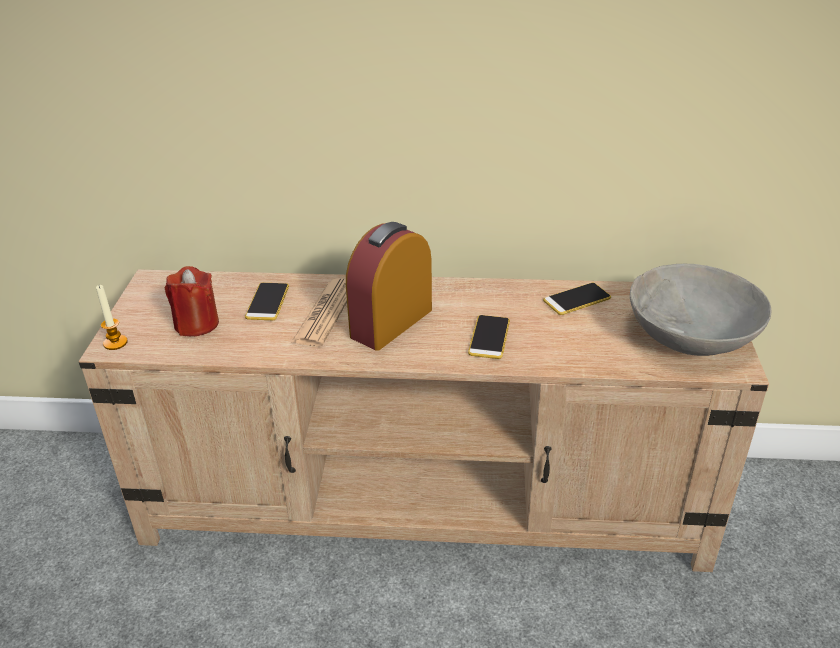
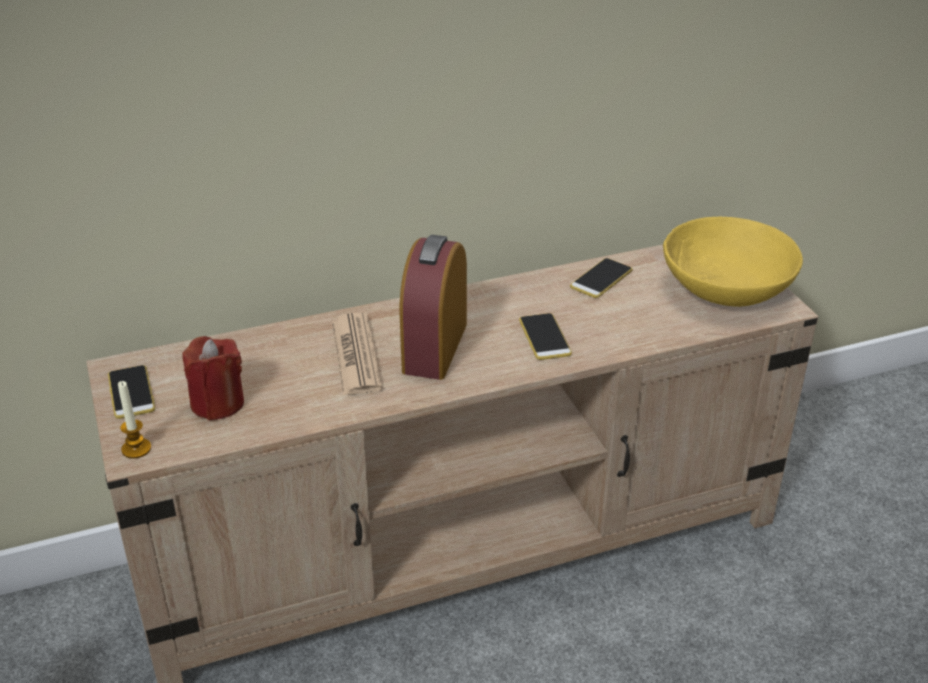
camera: 25 degrees left, 0 degrees up
phone [245,283,289,320] -> phone moved to [108,365,155,419]
grey bowl [630,264,772,356] -> yellow bowl [663,217,803,307]

